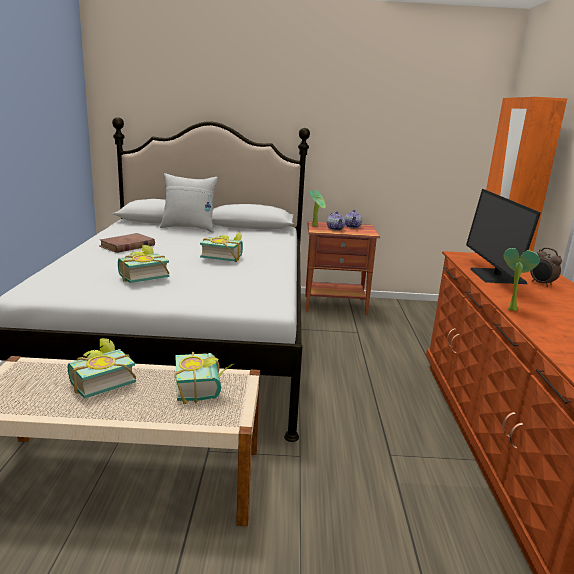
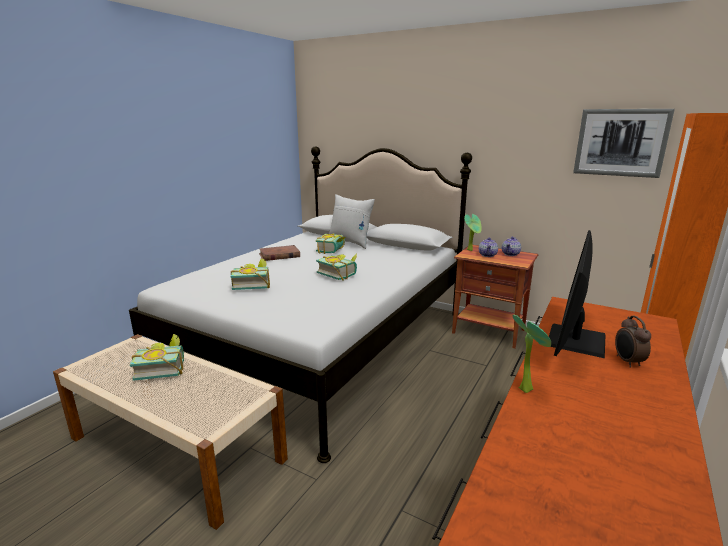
camera: 30 degrees right, 0 degrees up
book [174,352,234,404] -> book moved to [316,233,345,254]
none -> picture [573,109,675,178]

